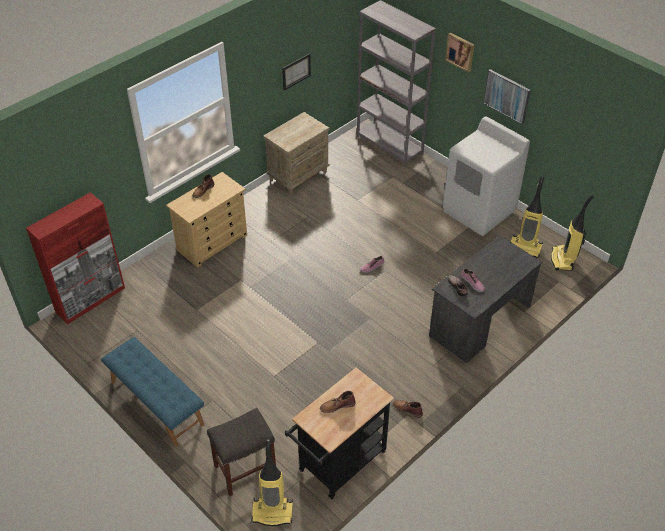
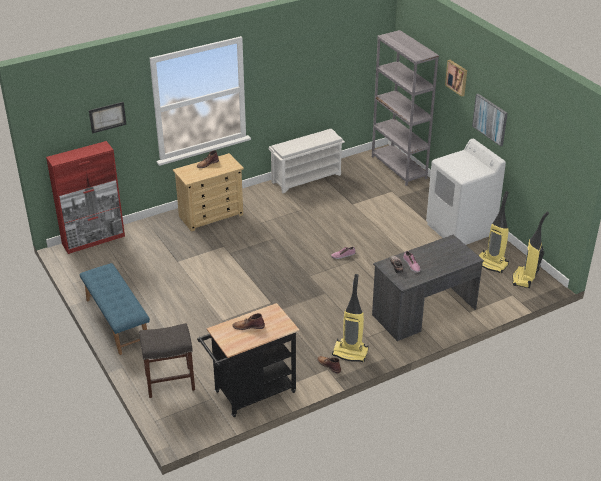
camera: 15 degrees right, 10 degrees down
vacuum cleaner [251,439,293,526] -> vacuum cleaner moved to [332,274,369,362]
beige nightstand [263,112,330,195] -> white shoe rack [269,129,345,193]
picture [282,53,311,91] -> picture moved to [89,102,126,134]

